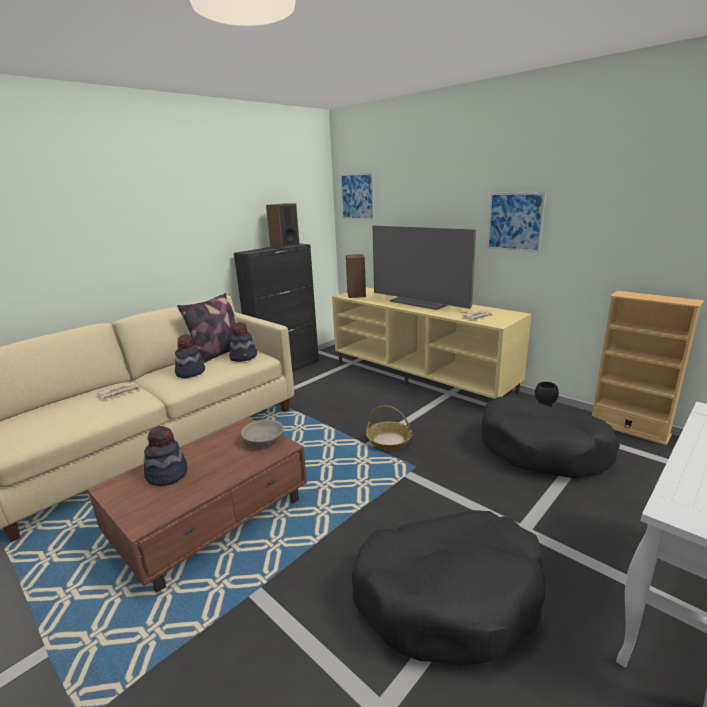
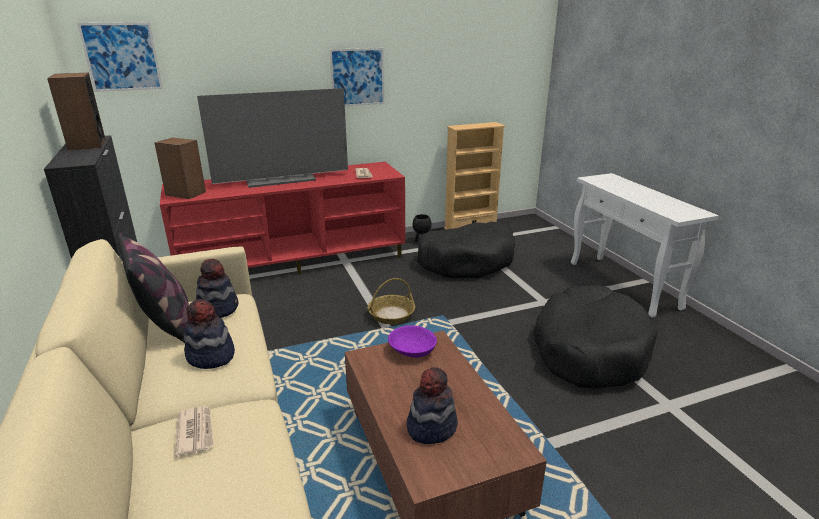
camera: 65 degrees left, 5 degrees up
grey bowl [241,419,284,448] -> purple bowl [388,325,437,358]
beige tv stand [332,287,531,400] -> red tv stand [160,162,405,275]

